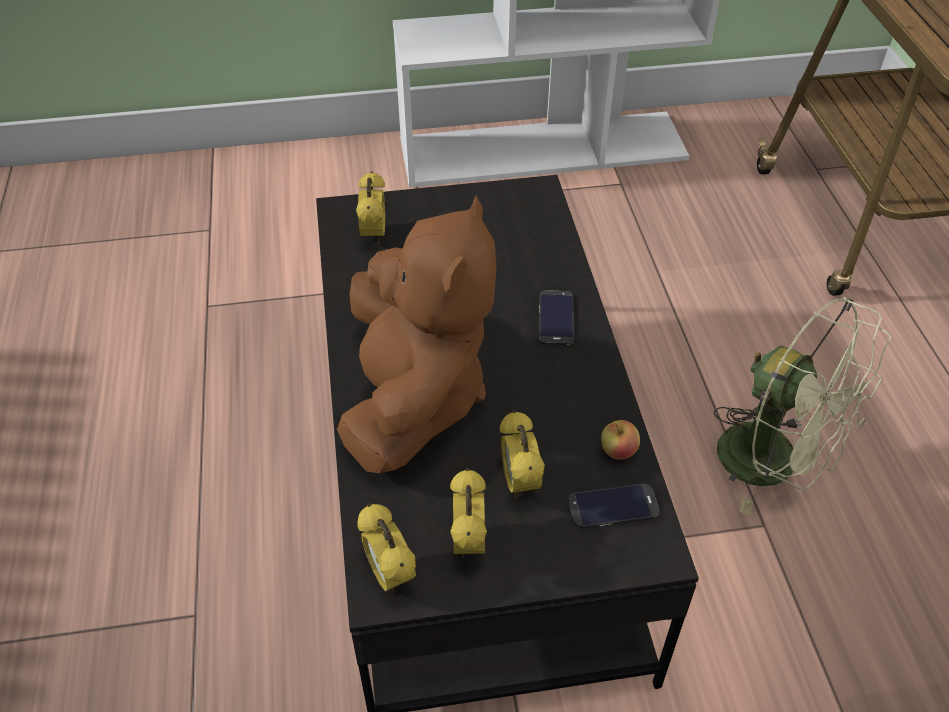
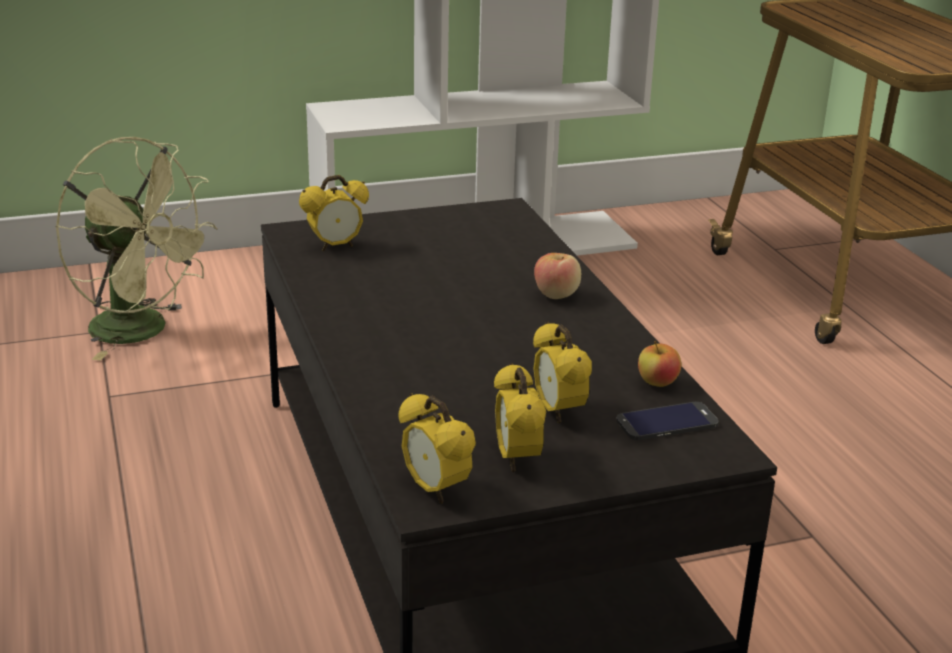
camera: 10 degrees left, 20 degrees down
brown plush toy [337,195,496,473] -> none
alarm clock [356,171,385,244] -> alarm clock turned 75 degrees clockwise [299,175,369,251]
phone [539,290,574,345] -> apple [534,253,581,299]
green fan [714,297,891,515] -> green fan moved to [55,137,217,360]

